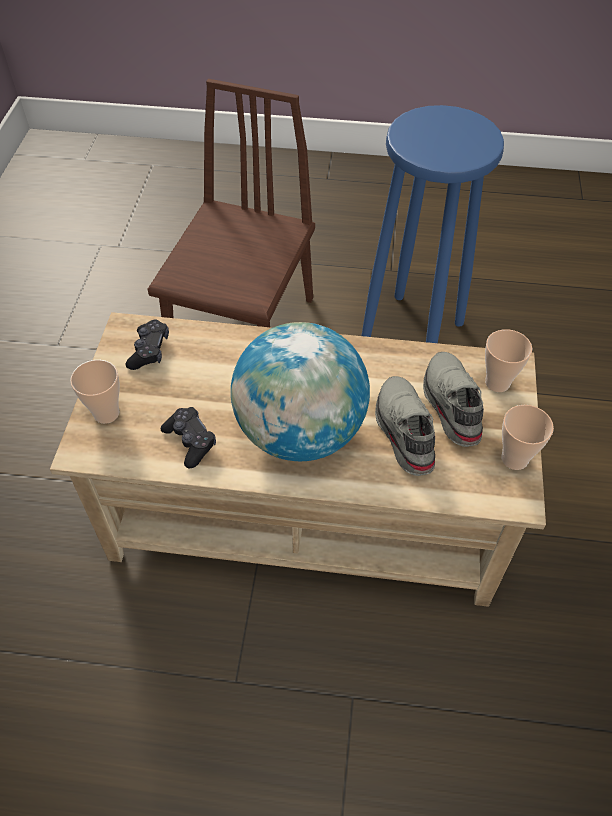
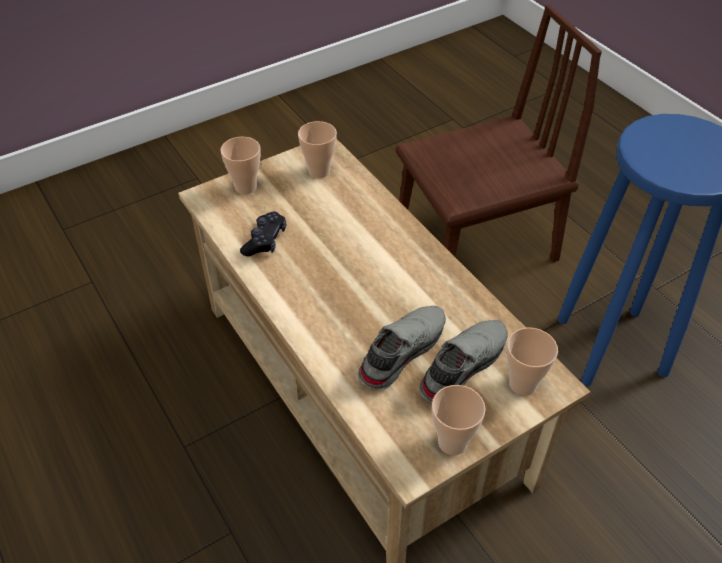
camera: 50 degrees right, 5 degrees down
black game controller [125,320,169,370] -> cup [298,121,337,178]
globe [231,322,370,461] -> none

